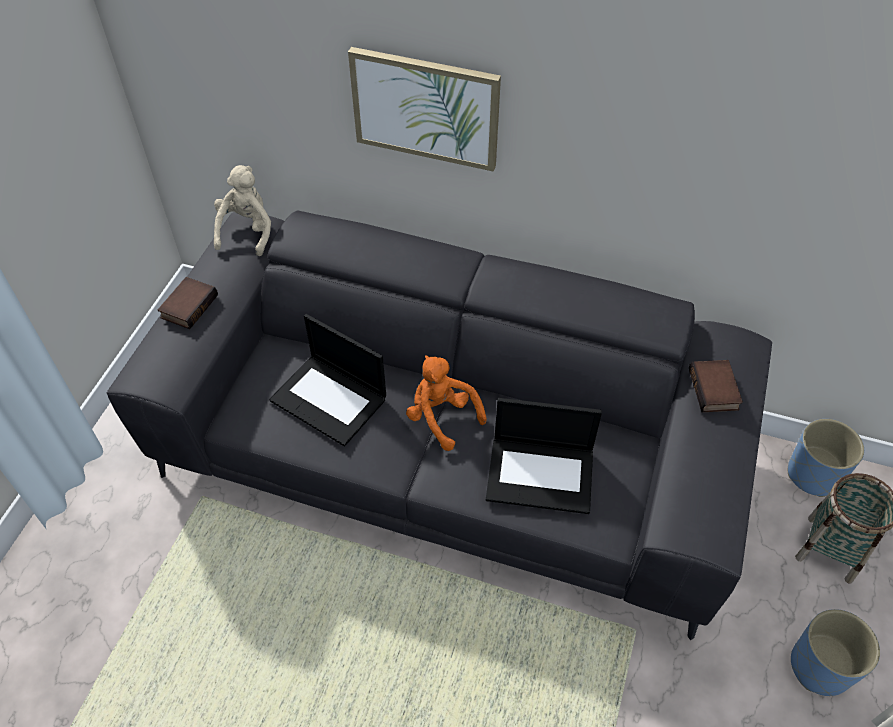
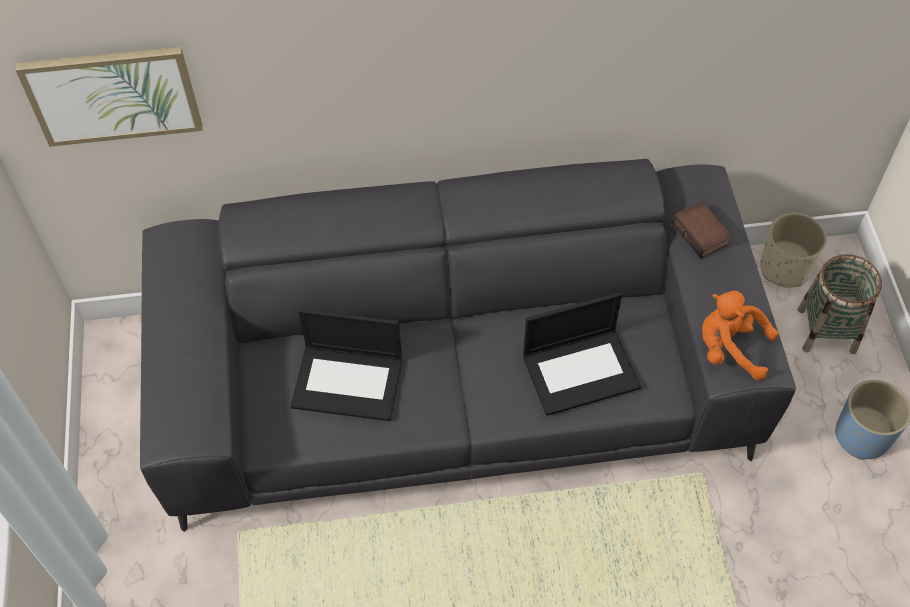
camera: 25 degrees left, 5 degrees up
book [158,277,218,329] -> none
beige plush toy [214,165,271,256] -> none
picture [348,47,501,172] -> picture moved to [16,47,203,147]
orange plush toy [406,355,487,451] -> orange plush toy moved to [702,291,778,380]
blue planter [788,419,864,497] -> beige planter [760,213,827,288]

